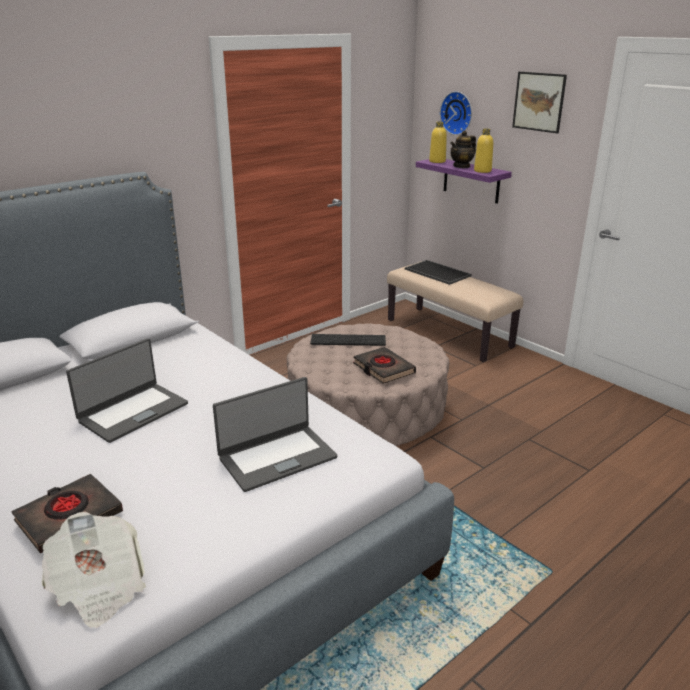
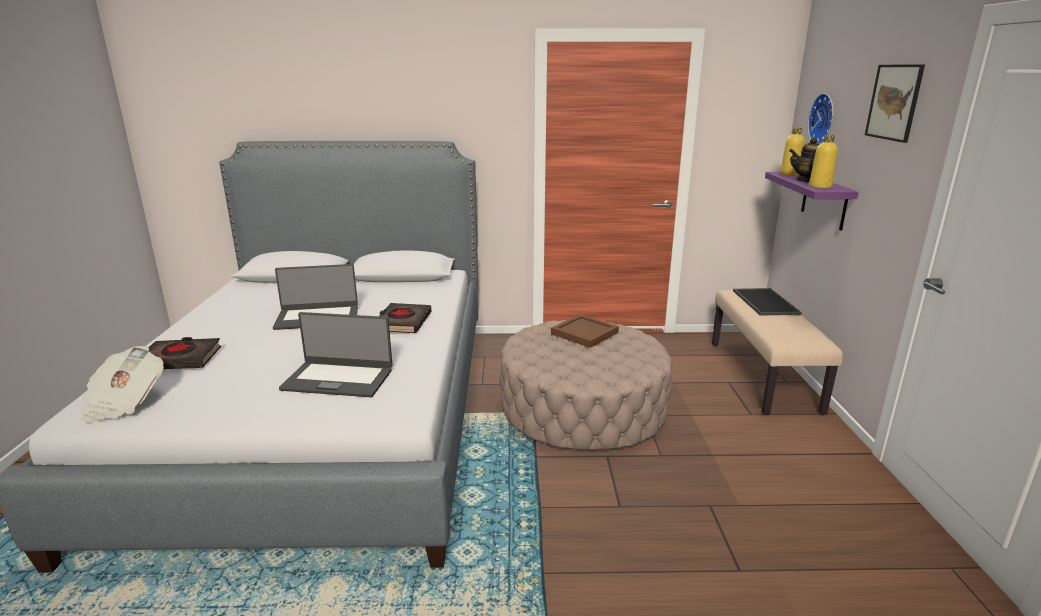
camera: 40 degrees right, 5 degrees down
keyboard [310,334,386,346] -> brown tray [551,314,619,348]
black book [353,347,416,384] -> black book moved to [380,303,431,333]

